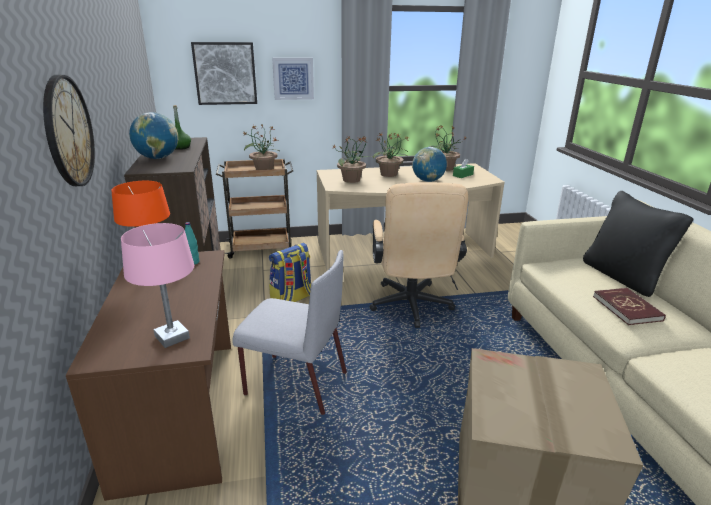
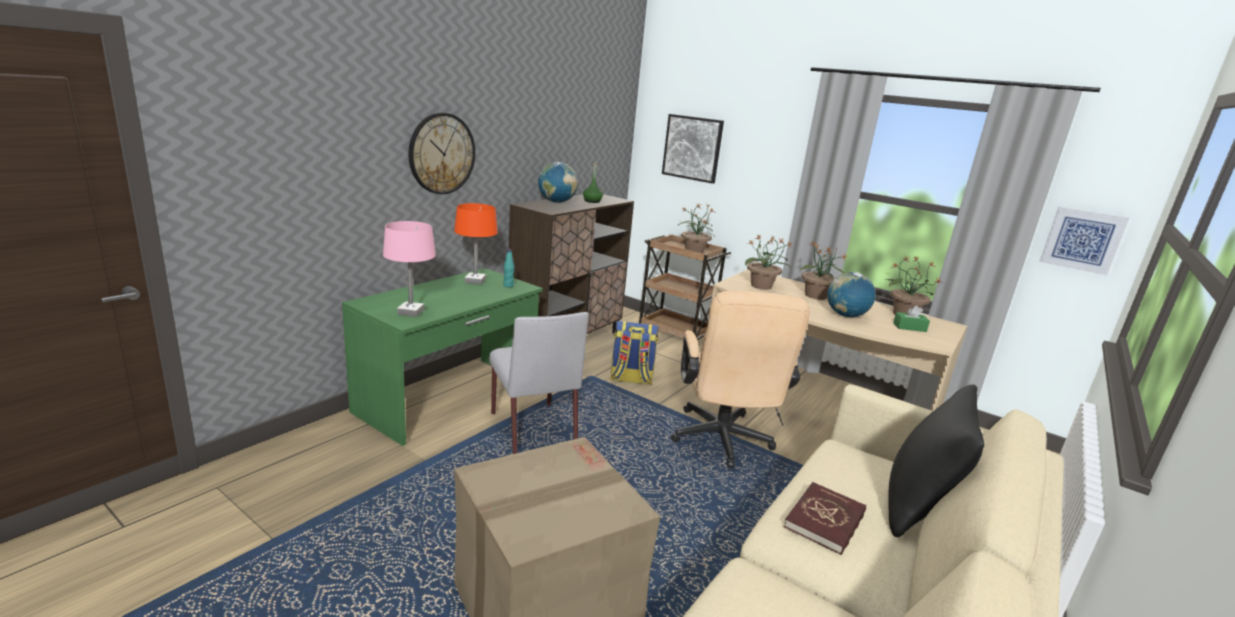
camera: 45 degrees right, 5 degrees down
brown desk [66,250,231,501] -> green desk [342,268,543,446]
picture [272,57,314,100] -> picture moved to [1039,207,1129,275]
beige office chair [369,182,468,328] -> beige office chair turned 45 degrees counterclockwise [671,291,810,468]

